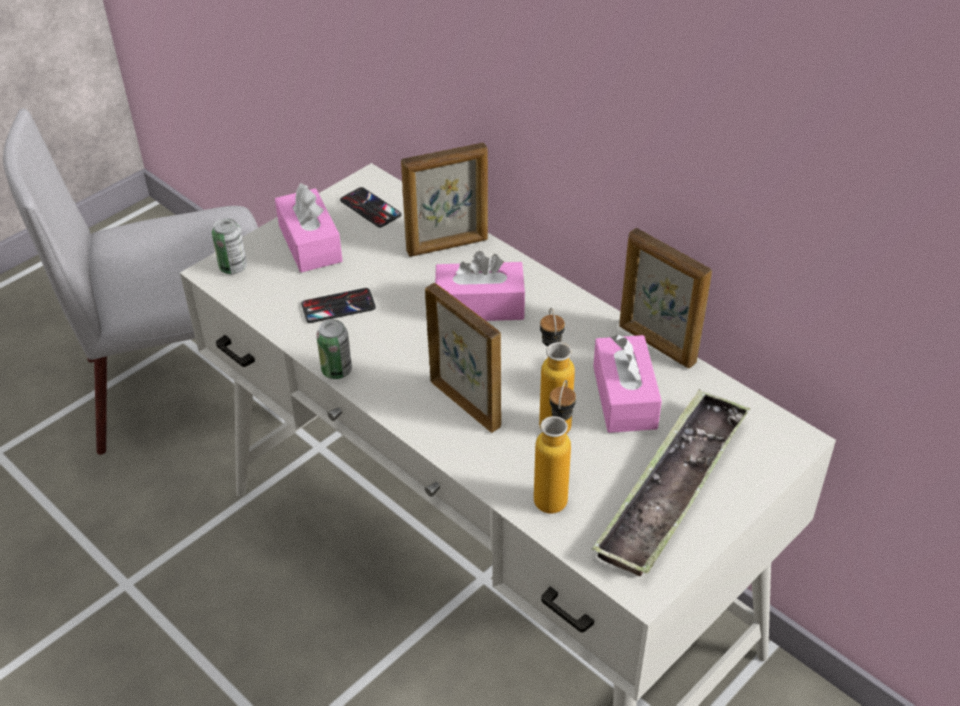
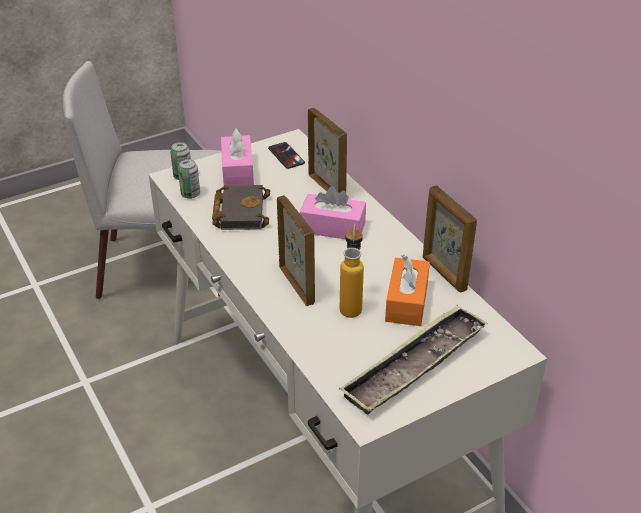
camera: 15 degrees right, 5 degrees down
phone [301,288,376,323] -> black book [212,185,270,230]
can [316,319,352,379] -> can moved to [178,159,200,199]
picture frame [401,143,488,257] -> picture frame turned 120 degrees counterclockwise [308,107,347,193]
bottle [534,380,576,514] -> none
pink tissue box [593,335,662,433] -> orange tissue box [385,255,430,326]

